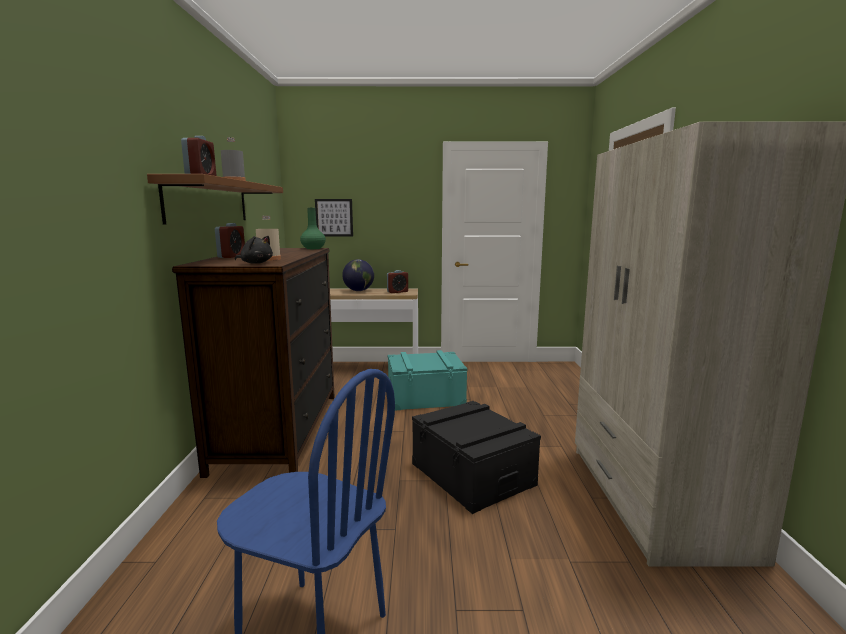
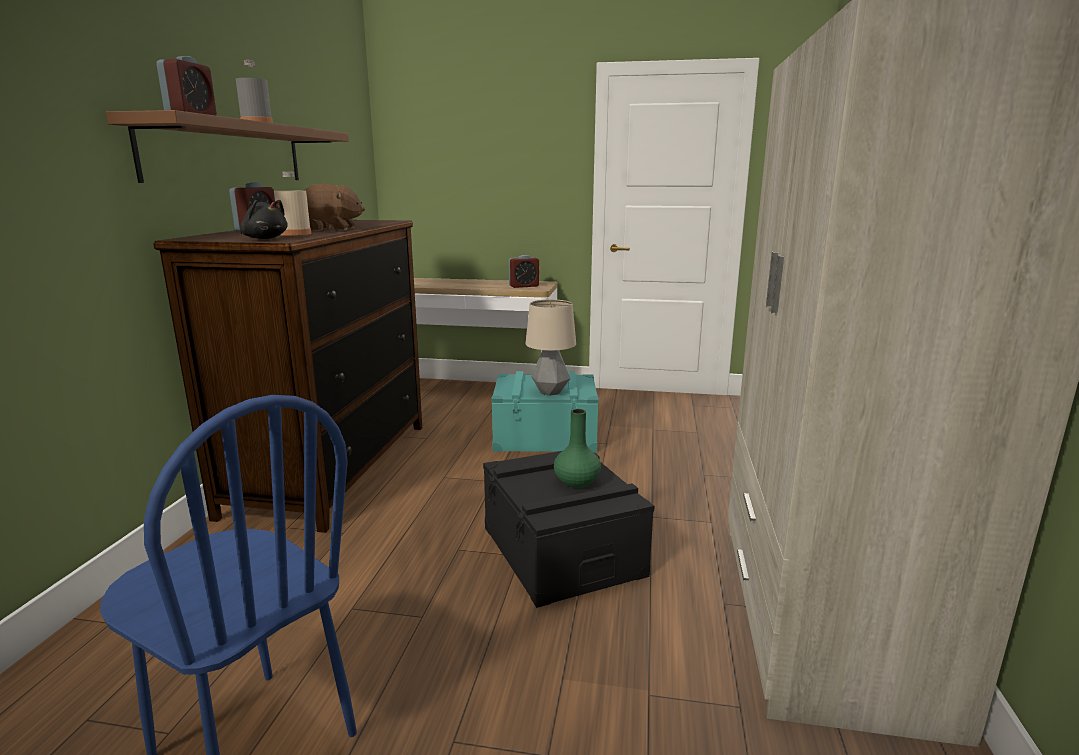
camera: 10 degrees right, 5 degrees up
green vase [300,208,326,249] -> green vase moved to [554,409,601,488]
picture [315,199,353,237] -> none
globe [342,259,374,291] -> none
none -> brown plush toy [304,184,365,230]
none -> table lamp [525,299,576,396]

